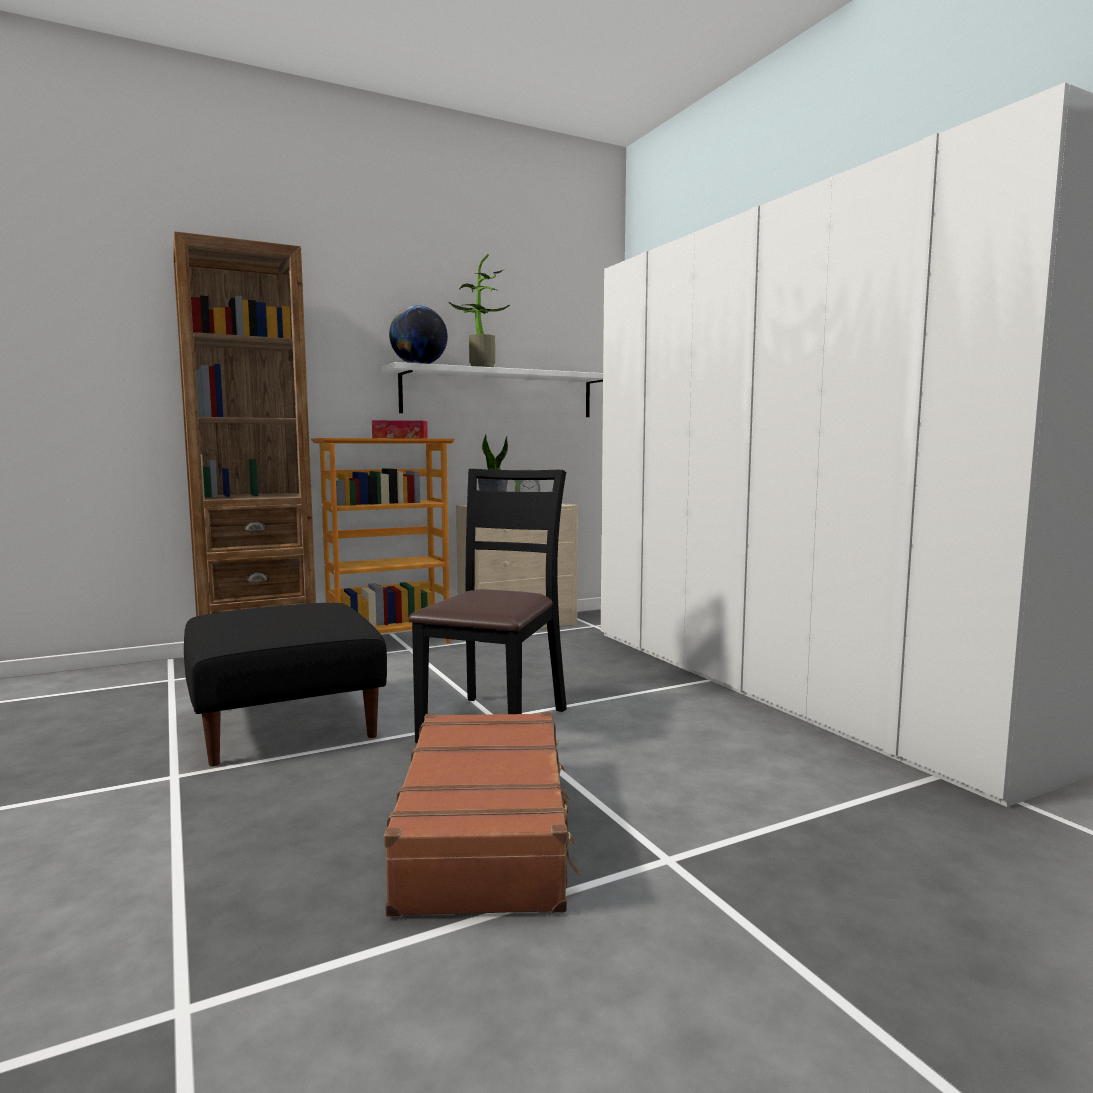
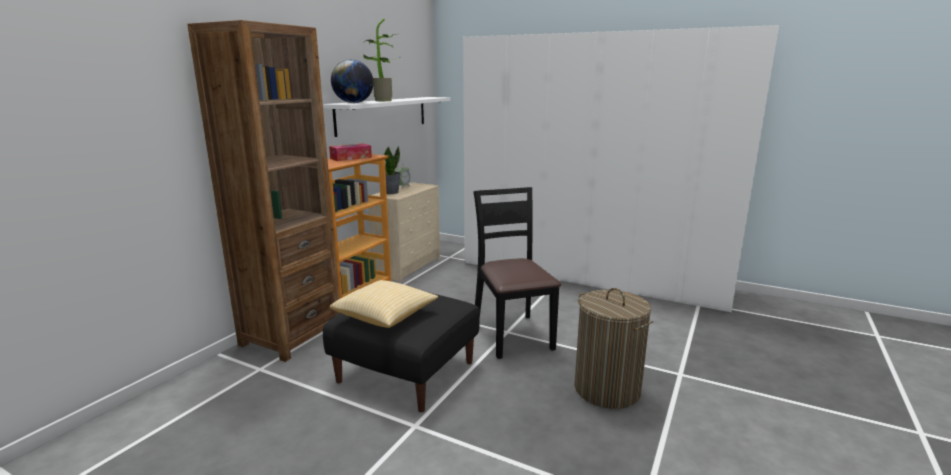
camera: 35 degrees left, 10 degrees up
brown suitcase [384,712,580,917] -> laundry basket [574,288,653,409]
none -> pillow [330,280,438,328]

